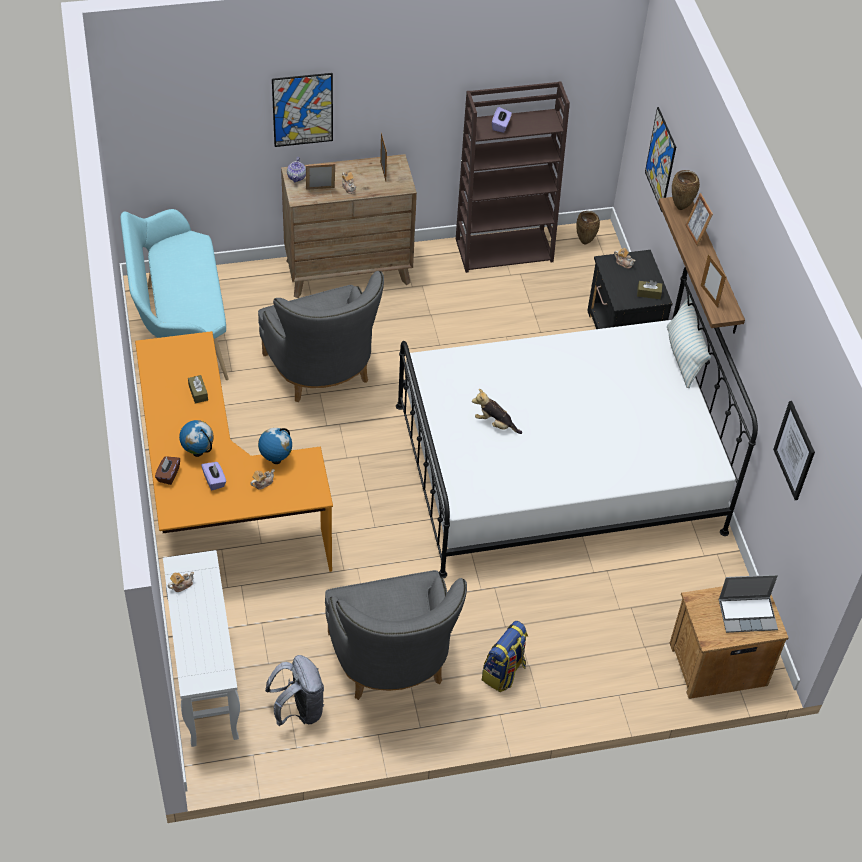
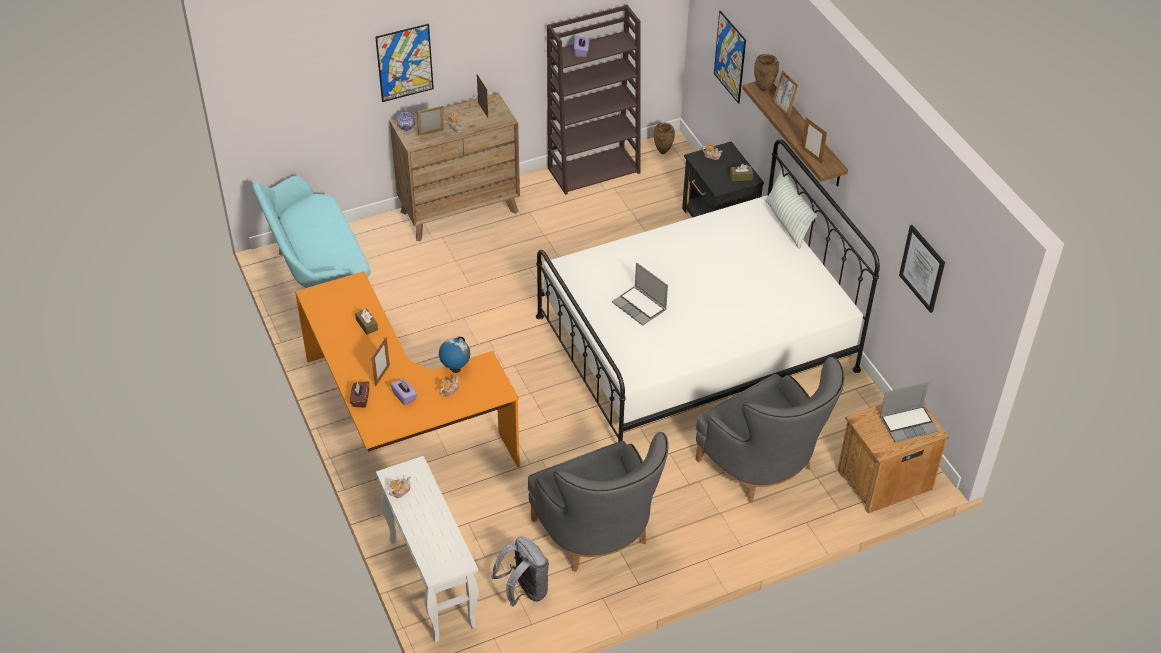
camera: 10 degrees left, 5 degrees down
globe [179,420,214,457] -> picture frame [372,337,390,387]
grey armchair [258,271,384,402] -> grey armchair moved to [696,357,844,503]
plush toy [472,389,522,434] -> laptop [612,262,668,326]
backpack [482,621,528,692] -> none

